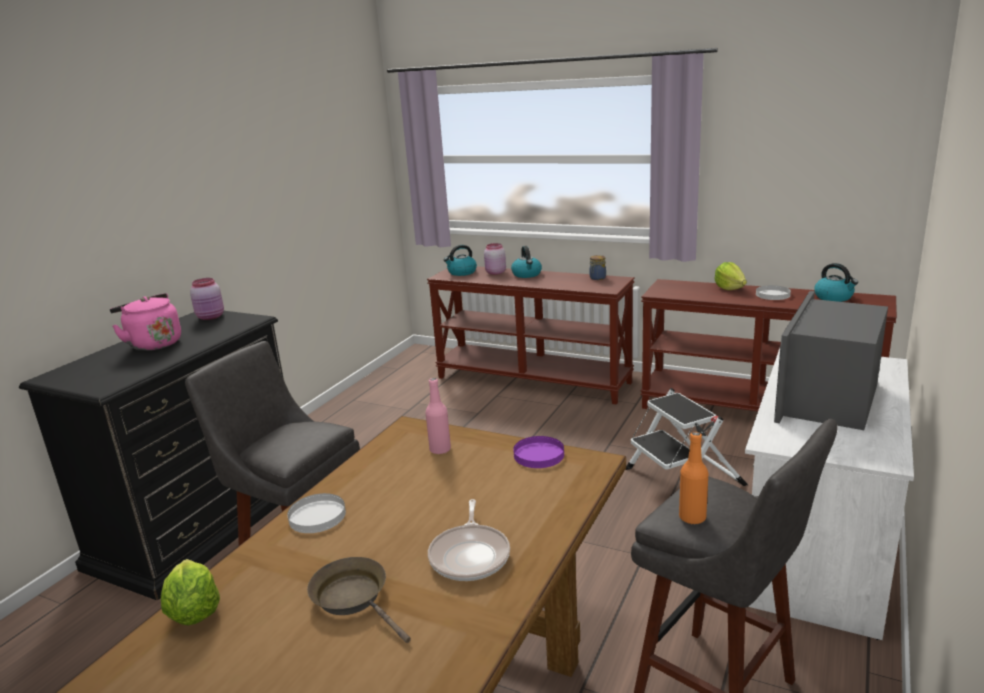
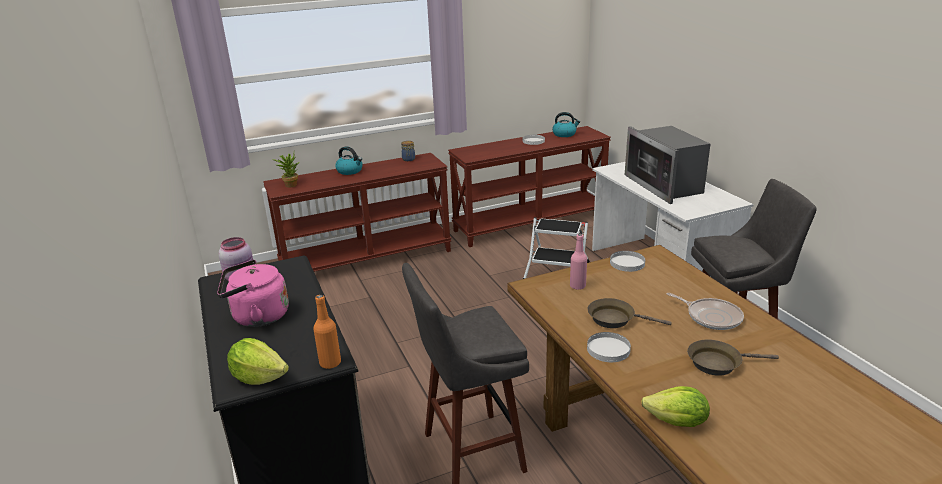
camera: 50 degrees left, 5 degrees up
kettle [444,245,477,276] -> potted plant [273,153,300,188]
pink jar [484,243,506,275] -> none
purple plate [513,436,564,468] -> white plate [610,251,645,272]
orange bottle [679,432,708,524] -> orange bottle moved to [313,295,341,369]
lettuce [715,262,747,290] -> lettuce moved to [227,338,289,385]
none -> brown frying pan [588,298,672,328]

